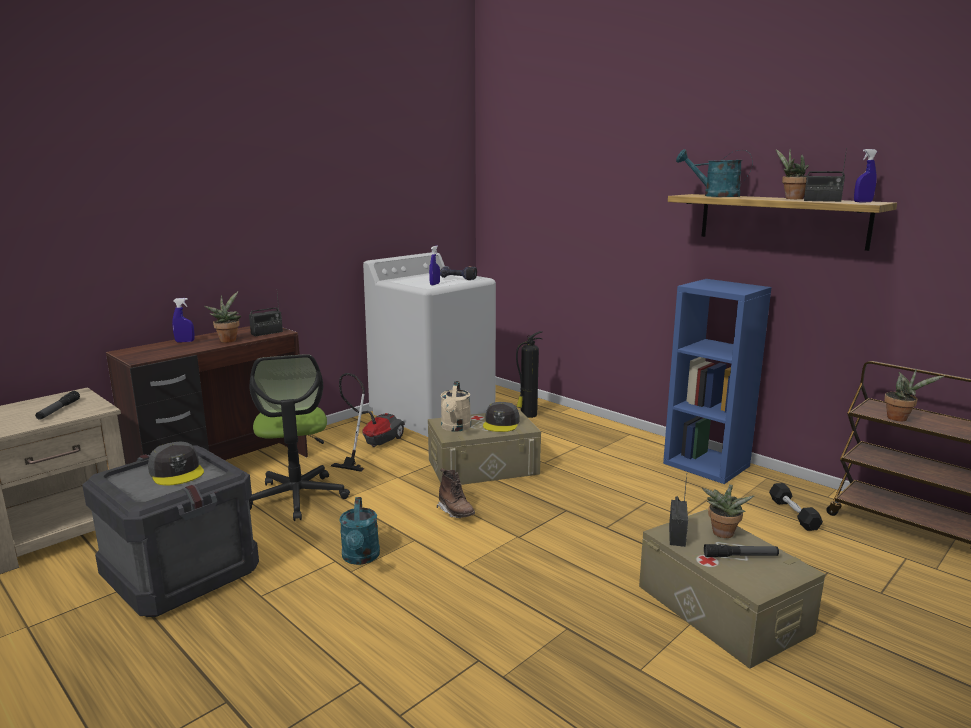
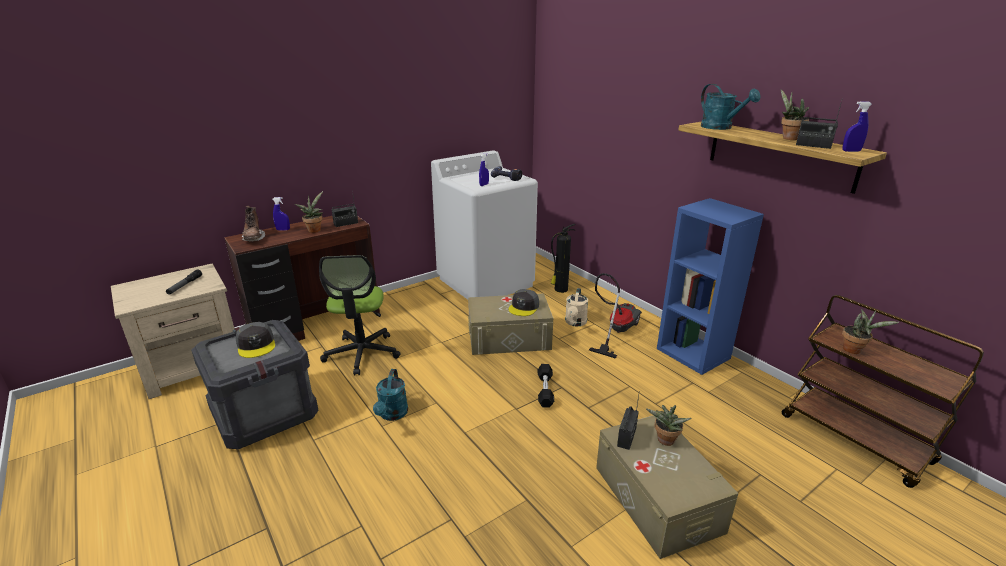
camera: 10 degrees right, 10 degrees up
vacuum cleaner [331,373,405,472] -> vacuum cleaner moved to [589,273,642,359]
brown boot [437,468,475,518] -> brown boot moved to [242,206,265,242]
beige watering can [441,381,471,432] -> beige watering can moved to [565,288,588,327]
turquoise watering can [676,149,753,197] -> turquoise watering can turned 150 degrees counterclockwise [701,84,760,130]
flashlight [704,544,779,557] -> none
black dumbbell [769,483,823,531] -> black dumbbell moved to [538,364,554,408]

